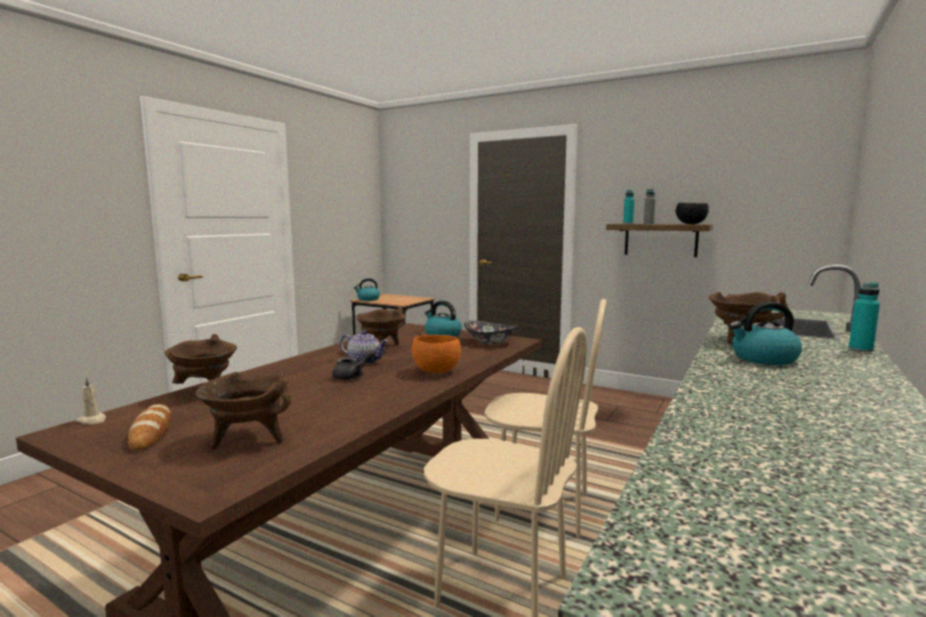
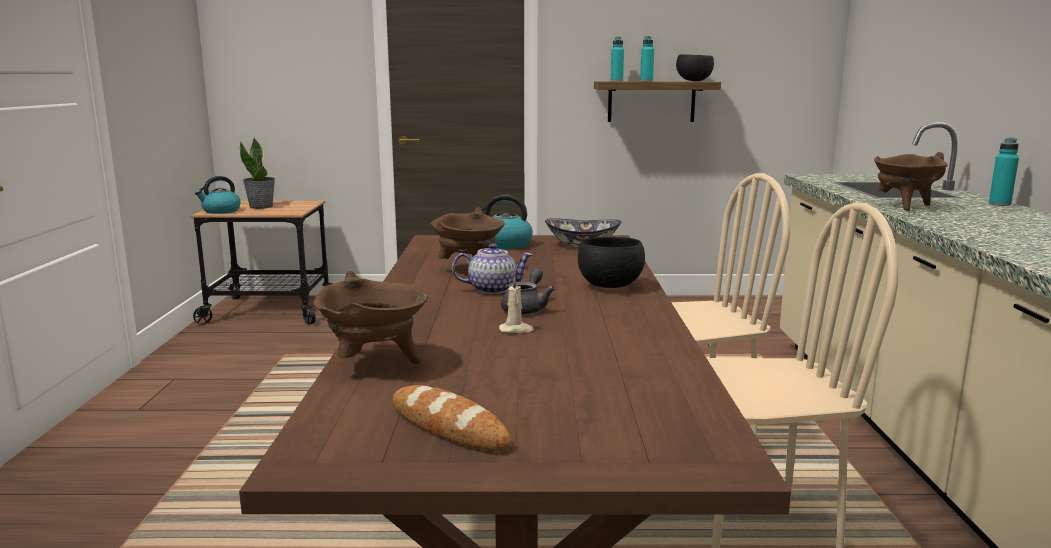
camera: 30 degrees left, 5 degrees up
beige candle [76,377,106,424] -> beige candle moved to [499,276,534,333]
brown cooking pot [195,372,291,449] -> none
orange bowl [412,335,461,373] -> black bowl [578,237,645,288]
grey bottle [643,189,656,224] -> turquoise bottle [640,36,654,81]
kettle [729,302,802,365] -> none
none -> potted plant [240,137,275,209]

